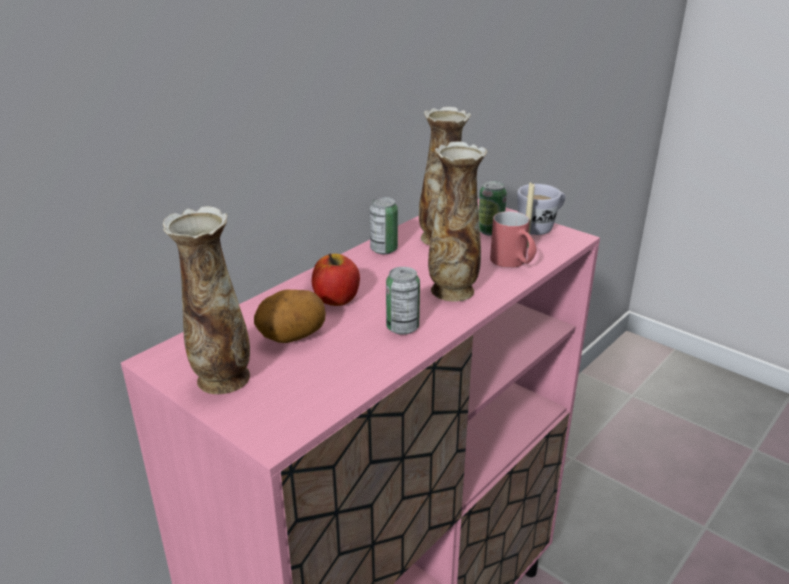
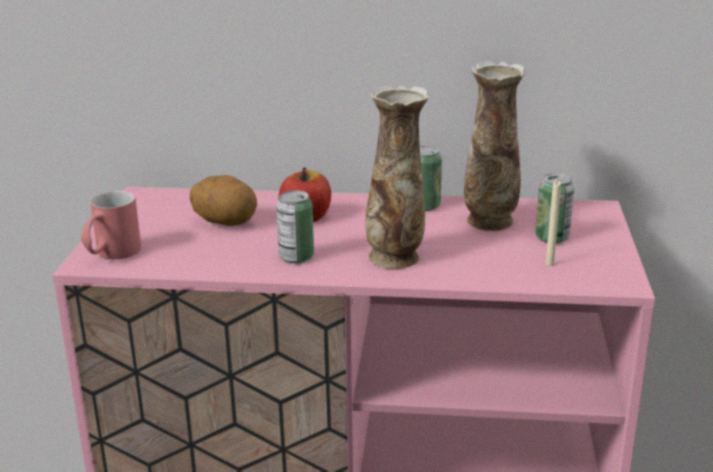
camera: 55 degrees right, 5 degrees down
vase [163,206,250,394] -> none
red mug [490,211,537,268] -> red mug moved to [81,191,141,259]
white mug [517,184,565,235] -> none

